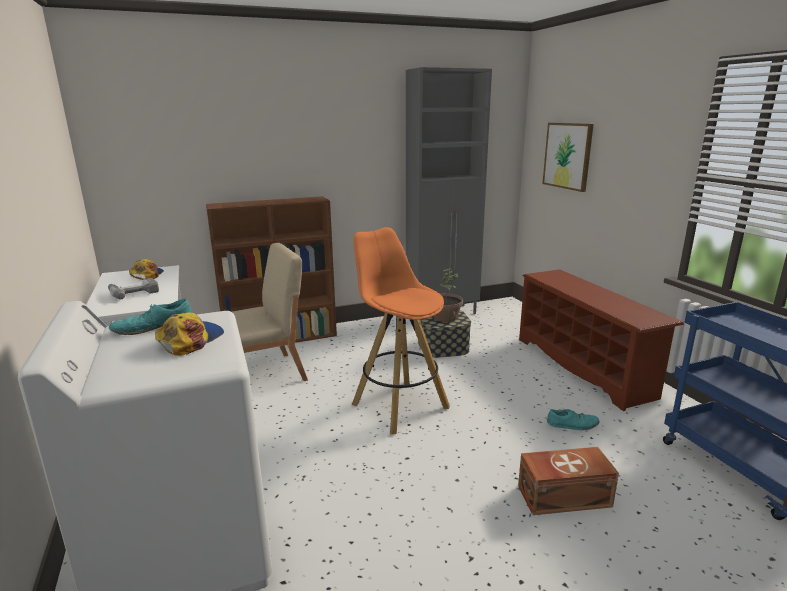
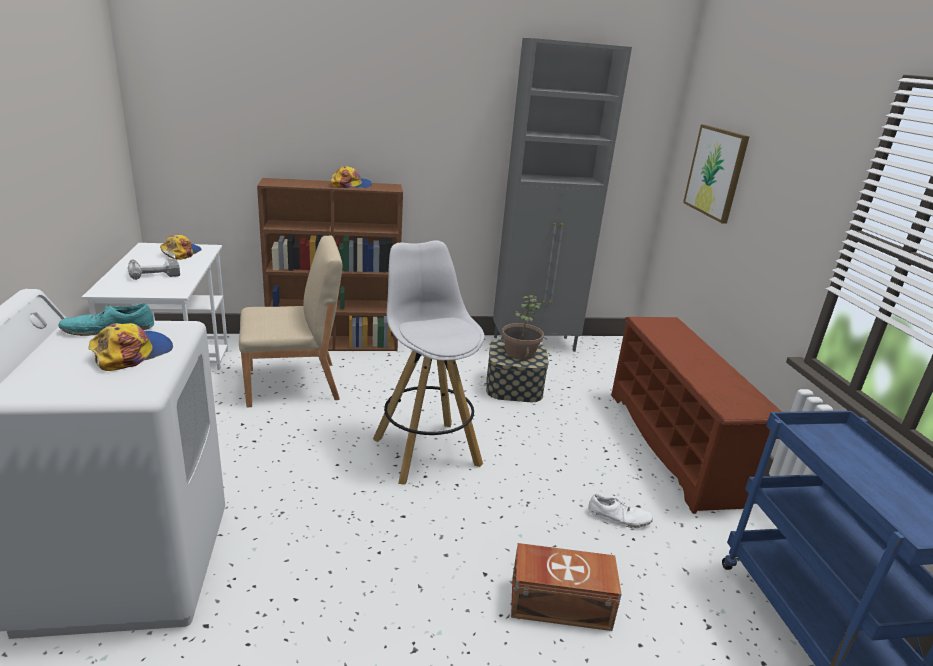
camera: 10 degrees right, 5 degrees up
orange stool [352,227,450,434] -> white stool [373,240,485,485]
turquoise shoe [547,409,600,430] -> white shoe [588,494,653,528]
none -> cap [330,166,372,188]

